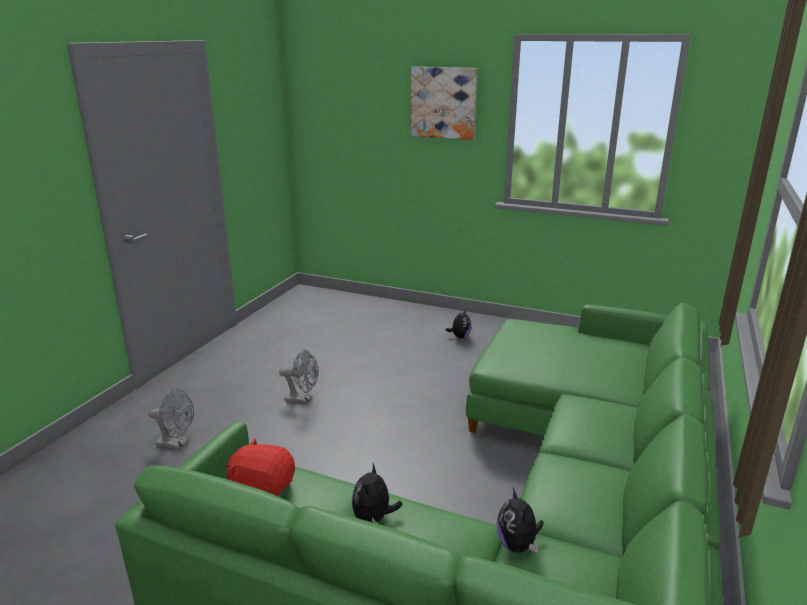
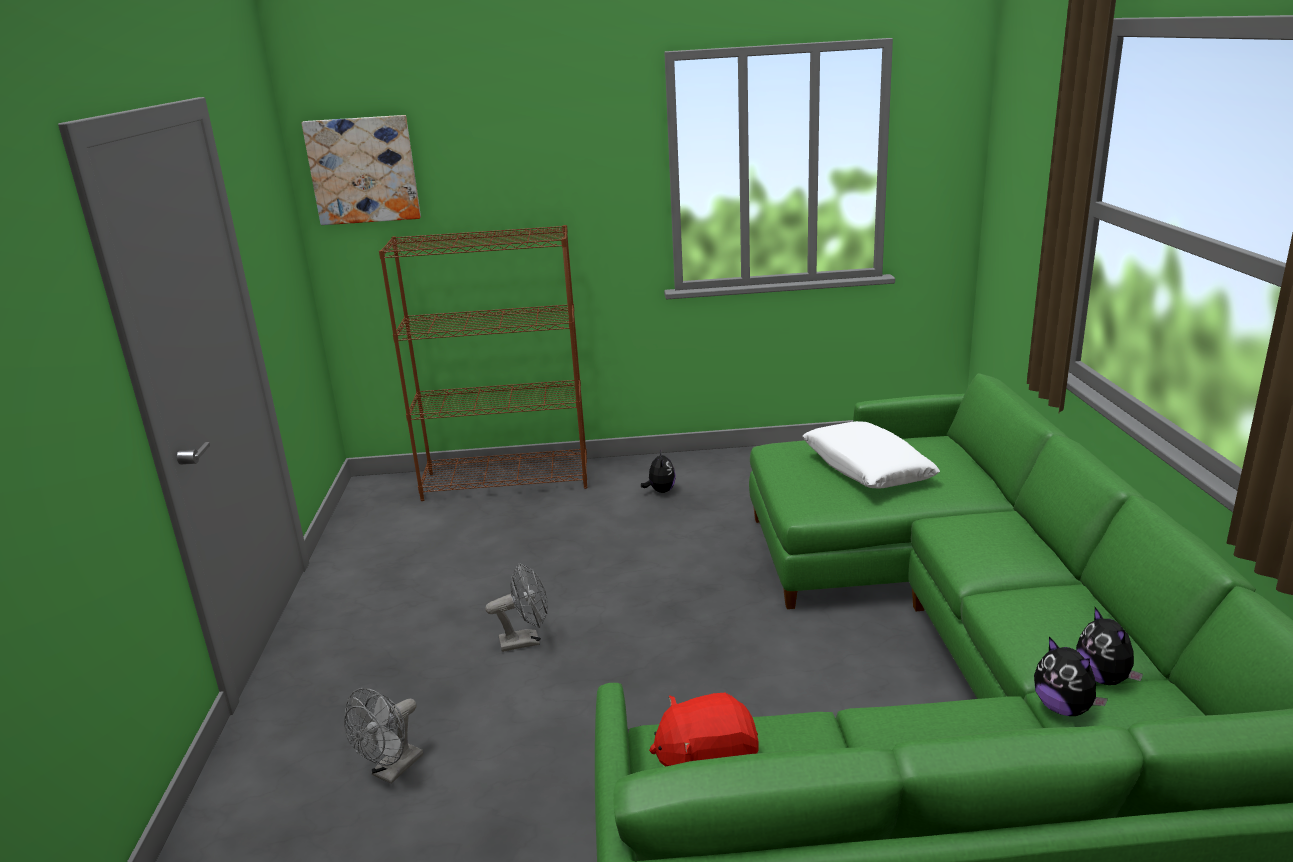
camera: 25 degrees left, 0 degrees up
grey fan [148,389,194,449] -> grey fan turned 135 degrees clockwise [344,688,423,784]
plush toy [352,463,403,524] -> plush toy moved to [1076,607,1143,685]
picture [411,67,477,140] -> picture moved to [301,115,421,225]
none -> brown bookcase [379,225,587,501]
none -> white pillow [802,421,940,488]

